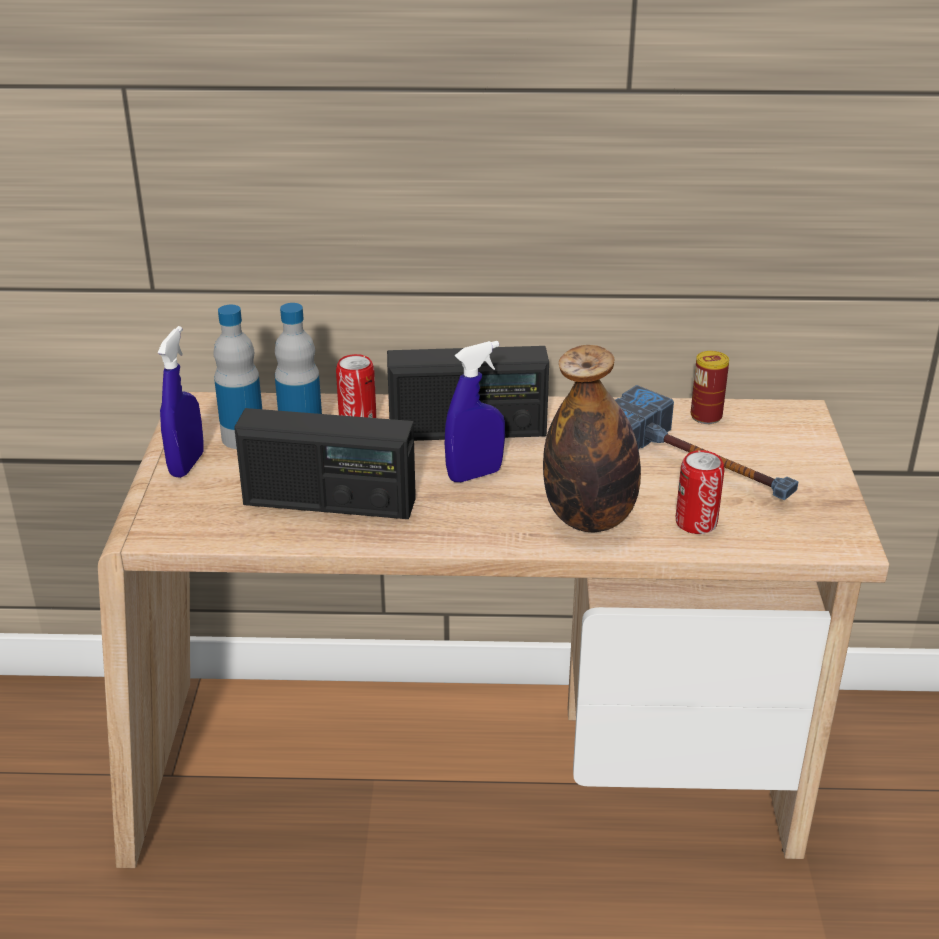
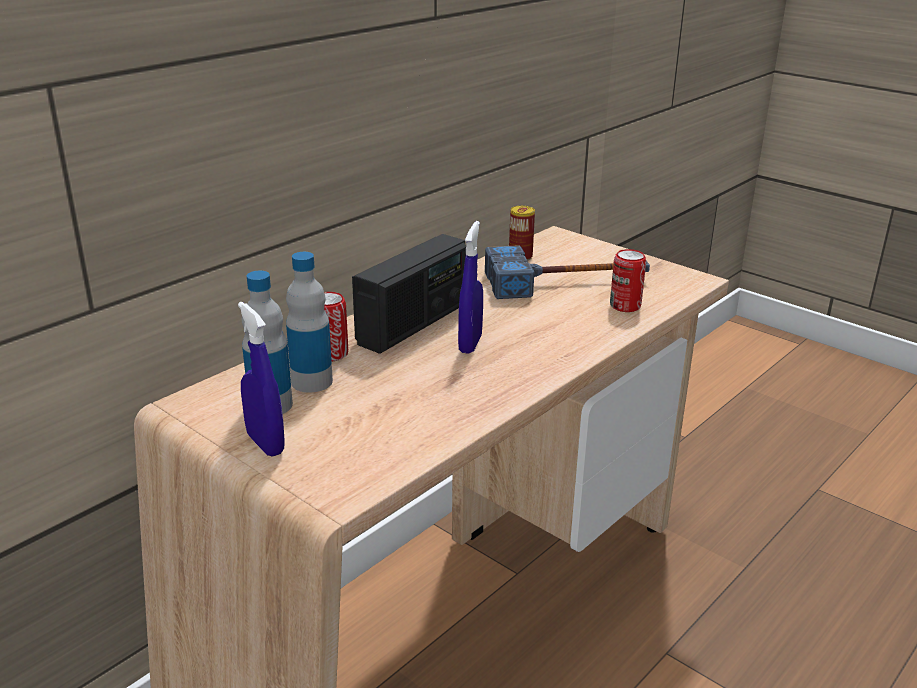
camera: 50 degrees left, 5 degrees down
radio [234,408,416,519] -> none
bottle [543,345,641,532] -> none

